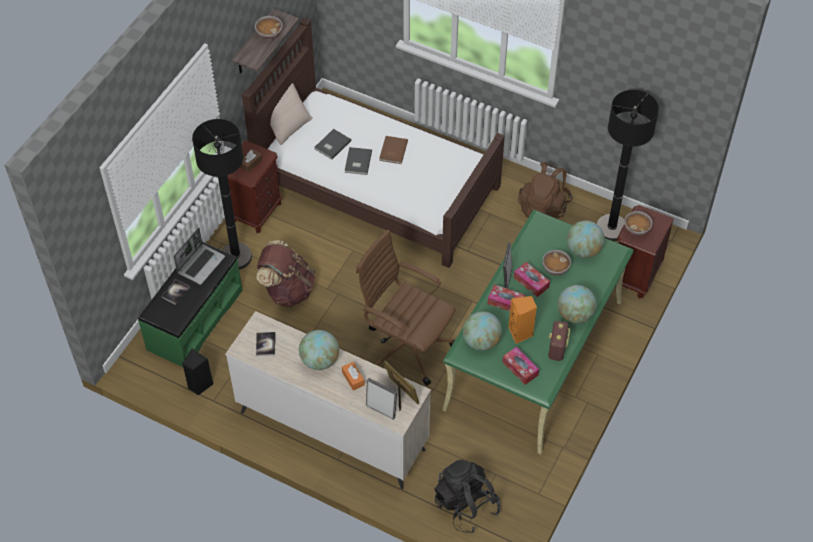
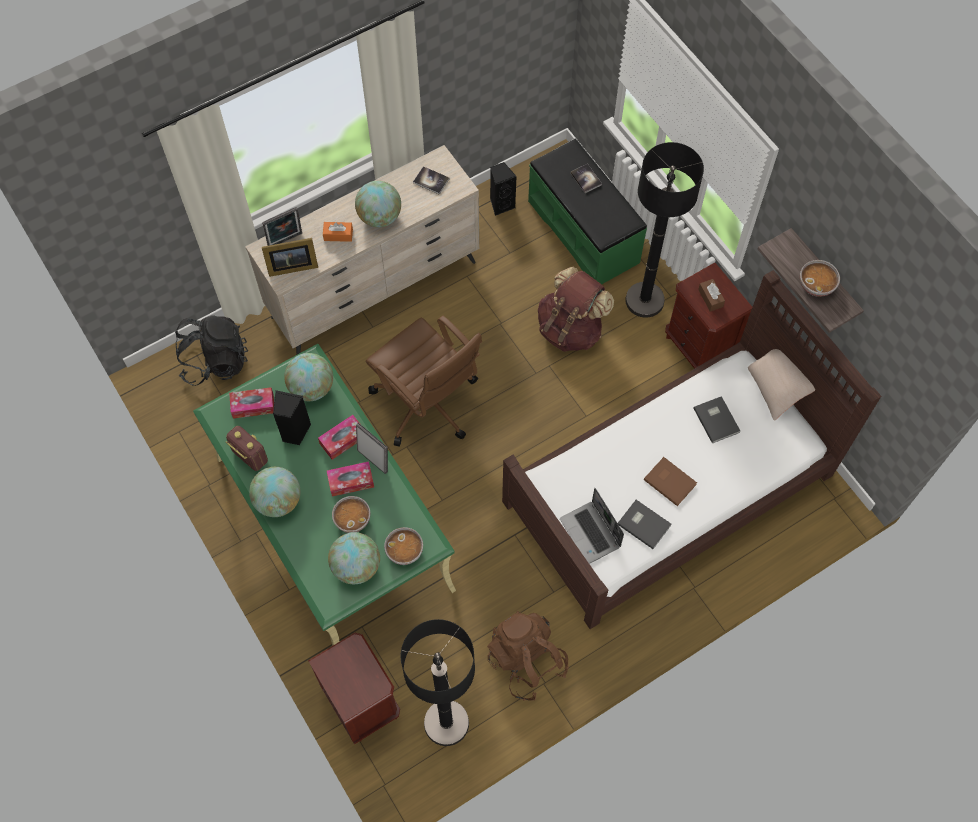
camera: 120 degrees right, 10 degrees up
laptop [174,228,225,285] -> laptop moved to [560,488,624,564]
grey book [345,147,372,175] -> grey book moved to [618,500,671,549]
brown office chair [356,230,456,386] -> brown office chair turned 75 degrees clockwise [366,316,482,446]
orange speaker [508,296,537,344] -> black speaker [273,390,311,445]
bowl [625,211,652,236] -> bowl moved to [384,527,423,565]

